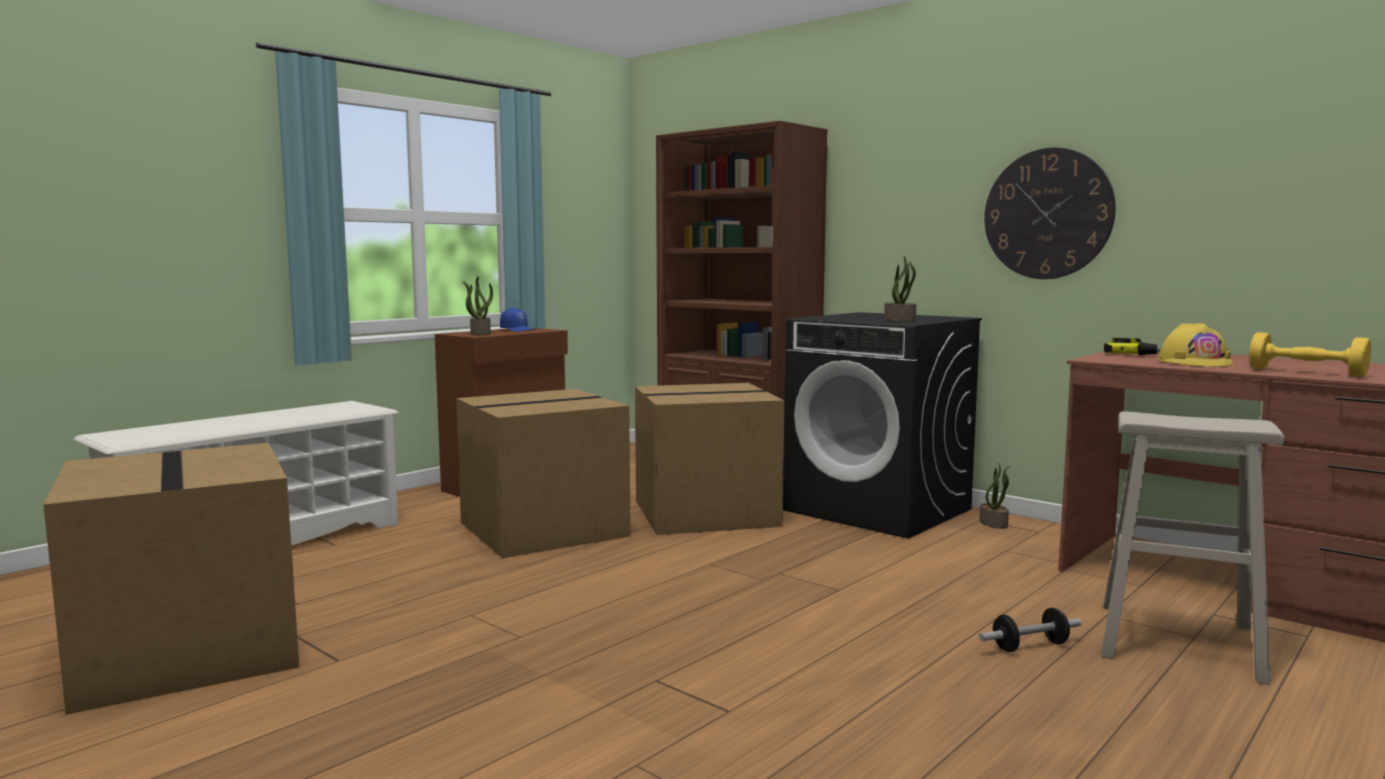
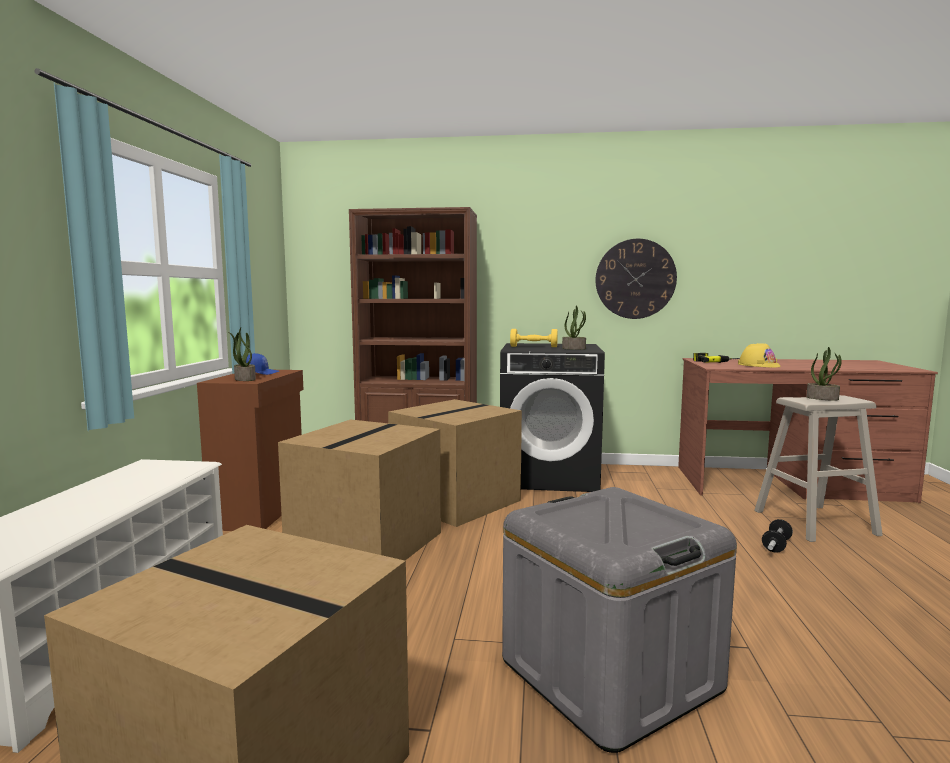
camera: 35 degrees left, 0 degrees up
potted plant [979,462,1009,529] -> potted plant moved to [806,347,842,401]
yellow dumbbell [1249,332,1371,377] -> yellow dumbbell moved to [510,329,558,347]
none -> grey storage box [502,487,737,753]

